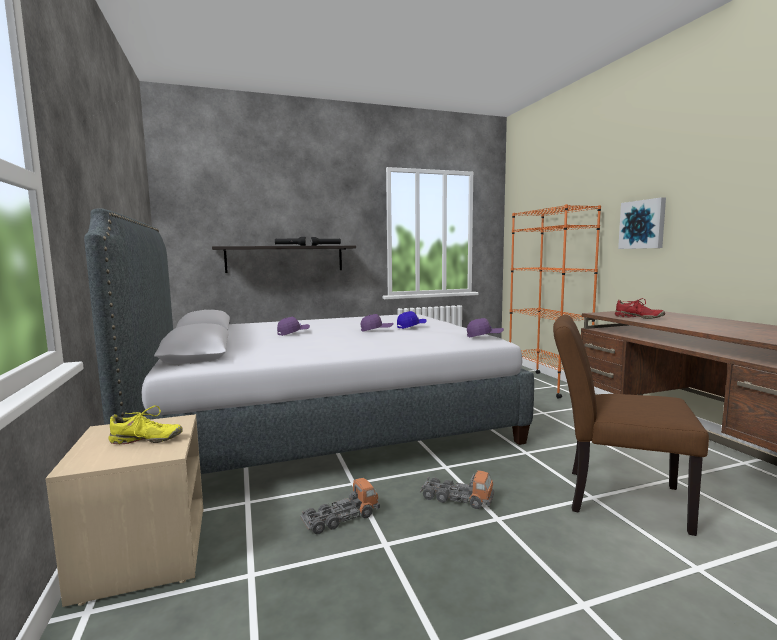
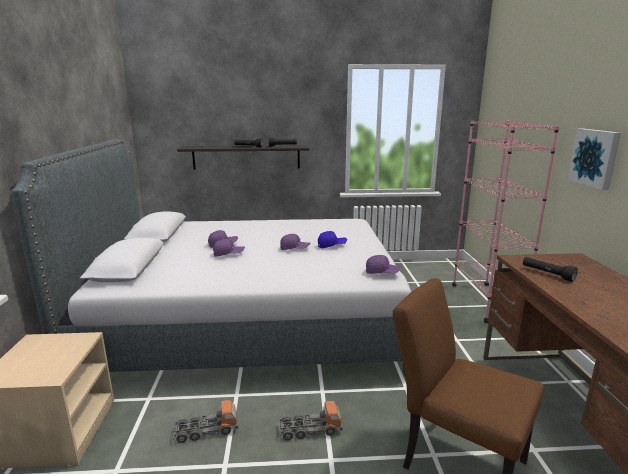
camera: 15 degrees right, 10 degrees up
yellow shoe [108,406,183,444] -> none
toy truck [420,470,494,509] -> toy truck turned 45 degrees counterclockwise [278,401,343,441]
orange bookcase [509,204,601,399] -> pink bookcase [452,120,559,323]
red shoe [615,298,665,319] -> black flashlight [523,257,578,282]
none -> purple cap [213,239,245,256]

